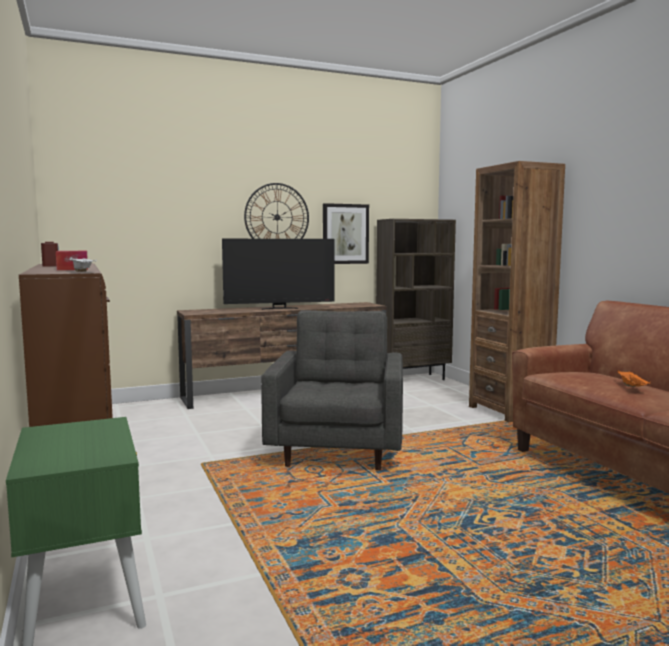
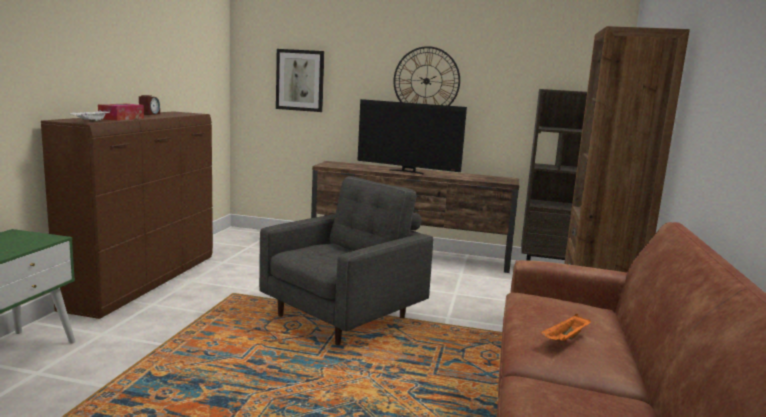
camera: 35 degrees right, 5 degrees up
picture [323,203,369,264] -> picture moved to [276,49,324,112]

